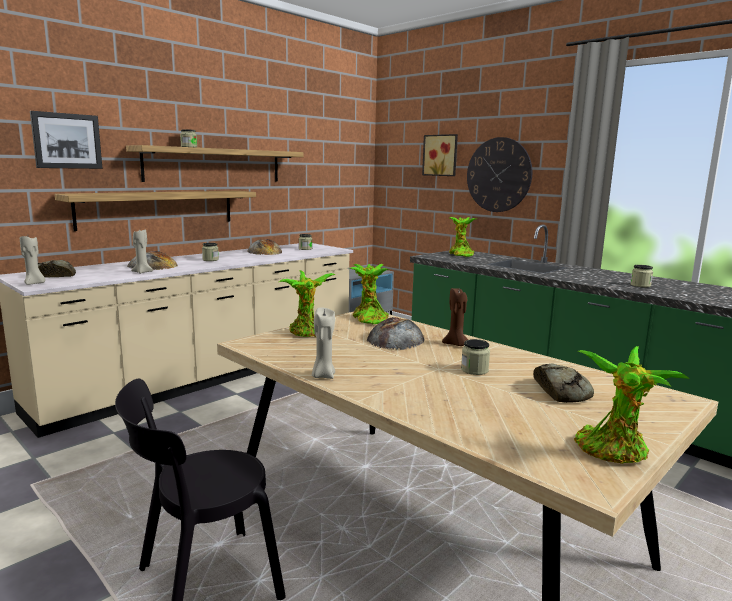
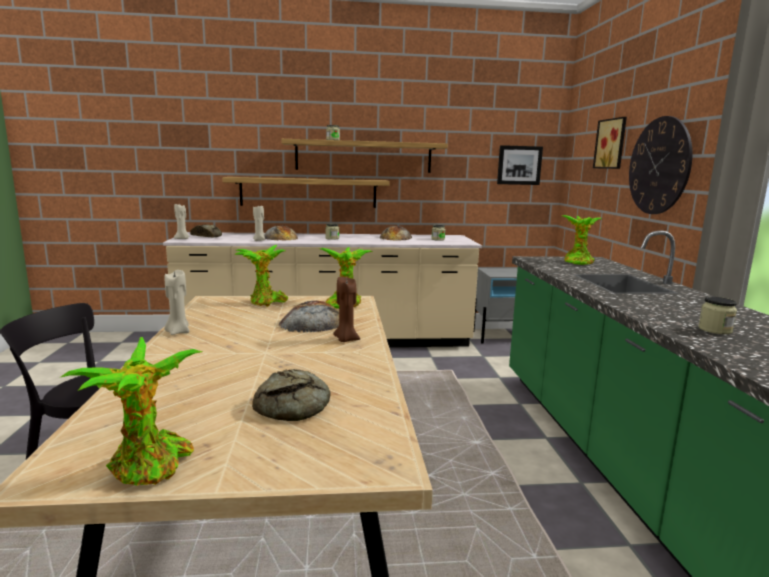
camera: 40 degrees right, 0 degrees up
picture [30,111,103,169] -> picture moved to [497,145,543,185]
jar [461,339,490,375] -> none

